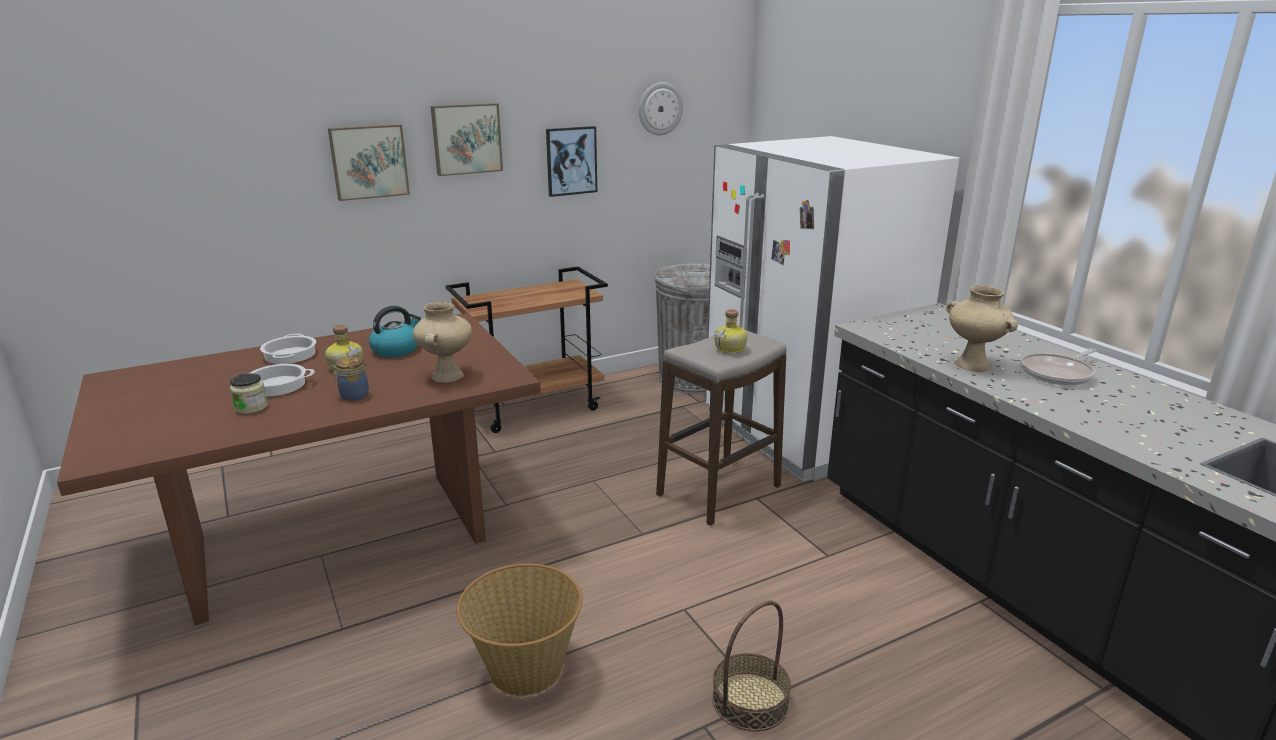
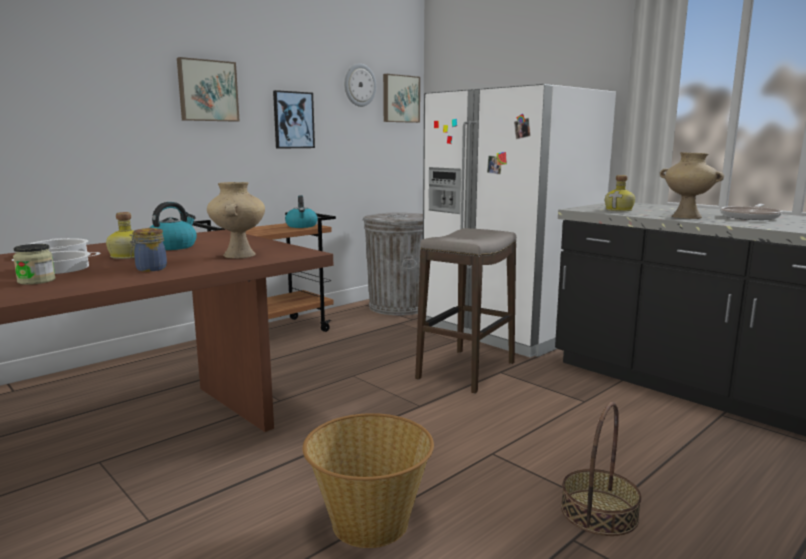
camera: 15 degrees left, 10 degrees down
picture [328,124,410,201] -> picture moved to [383,74,420,123]
bottle [714,309,747,353] -> bottle moved to [605,175,635,211]
none -> kettle [285,195,318,228]

